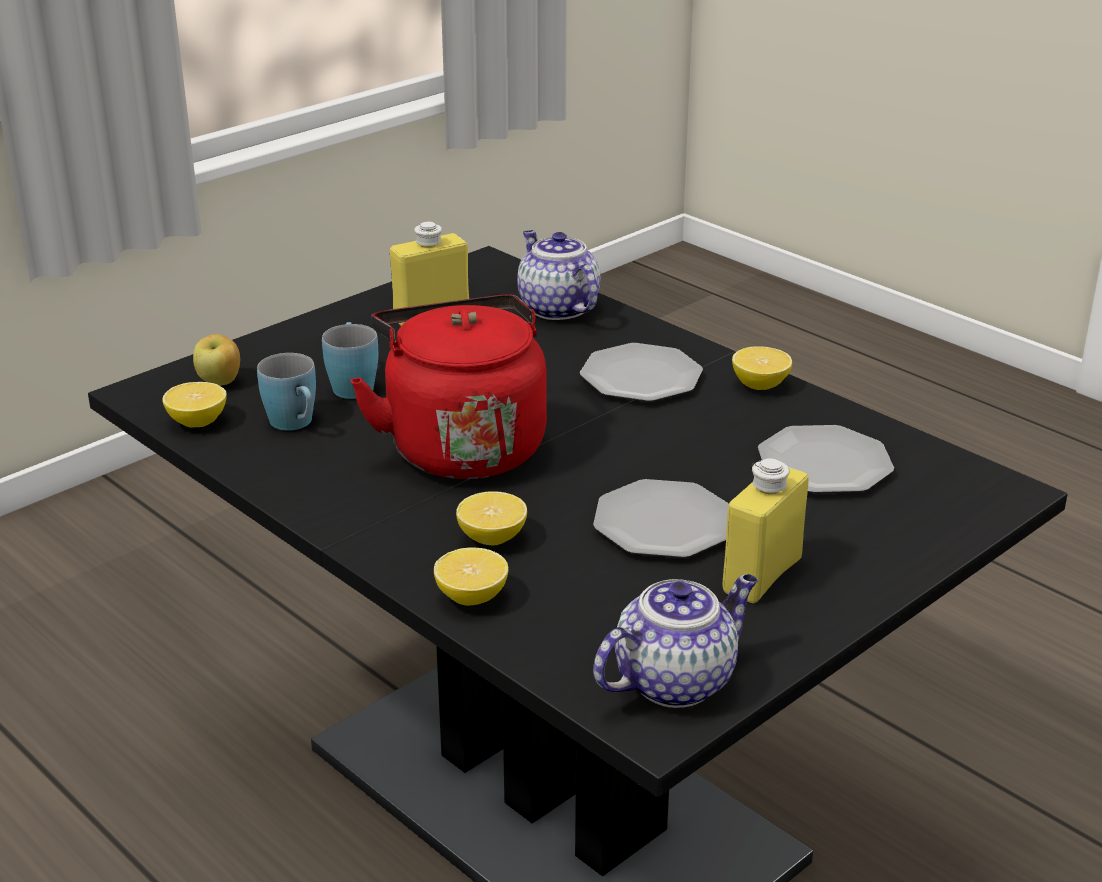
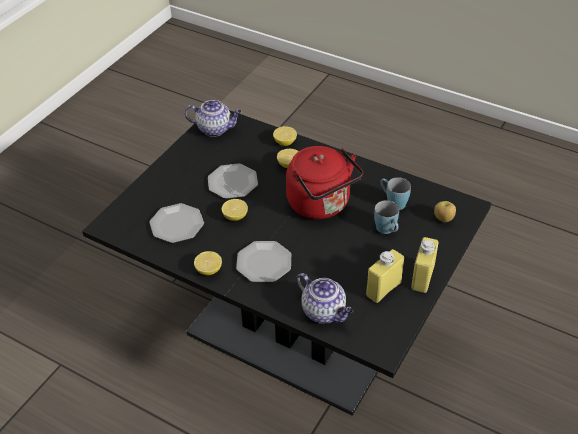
camera: 165 degrees right, 15 degrees up
lemon [163,382,227,428] -> lemon moved to [222,199,248,221]
teapot [593,574,758,708] -> teapot turned 120 degrees counterclockwise [184,100,242,137]
yellow bottle [723,458,809,603] -> yellow bottle moved to [411,237,438,293]

